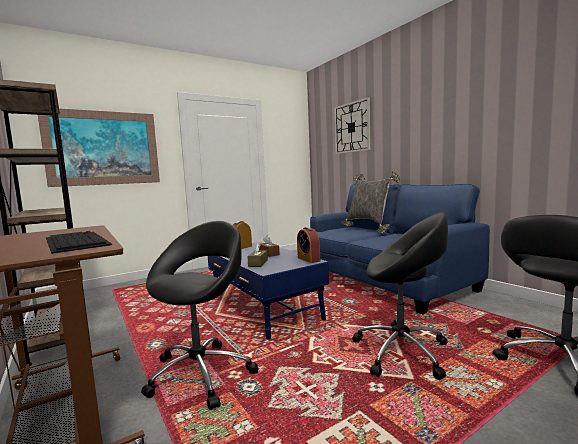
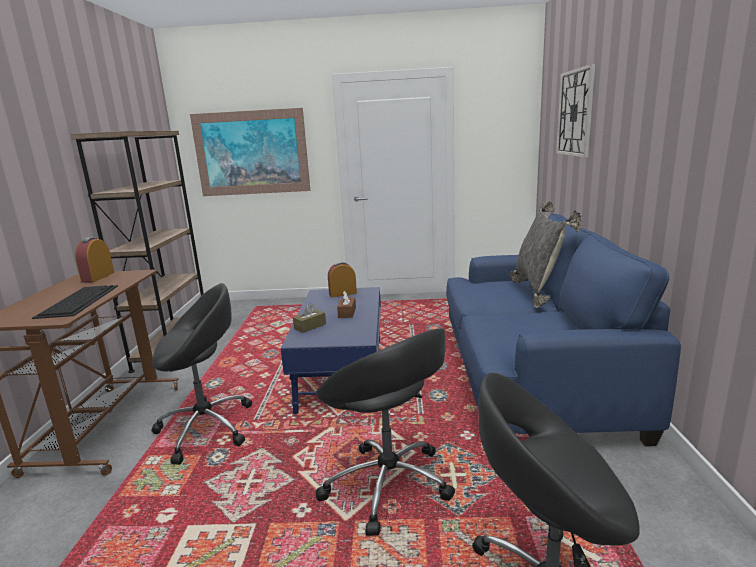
camera: 35 degrees right, 10 degrees up
alarm clock [297,227,320,263] -> alarm clock moved to [75,237,114,283]

